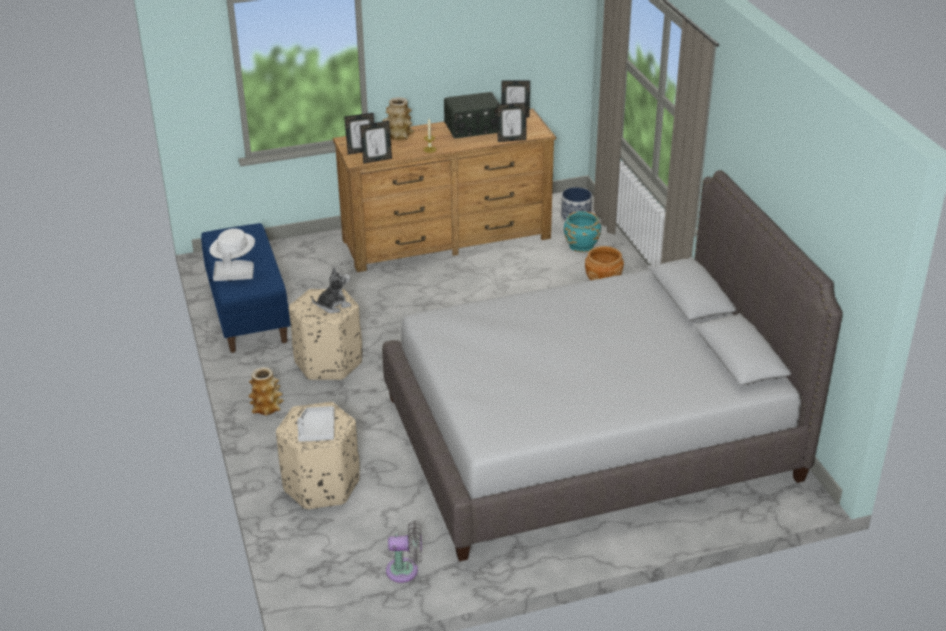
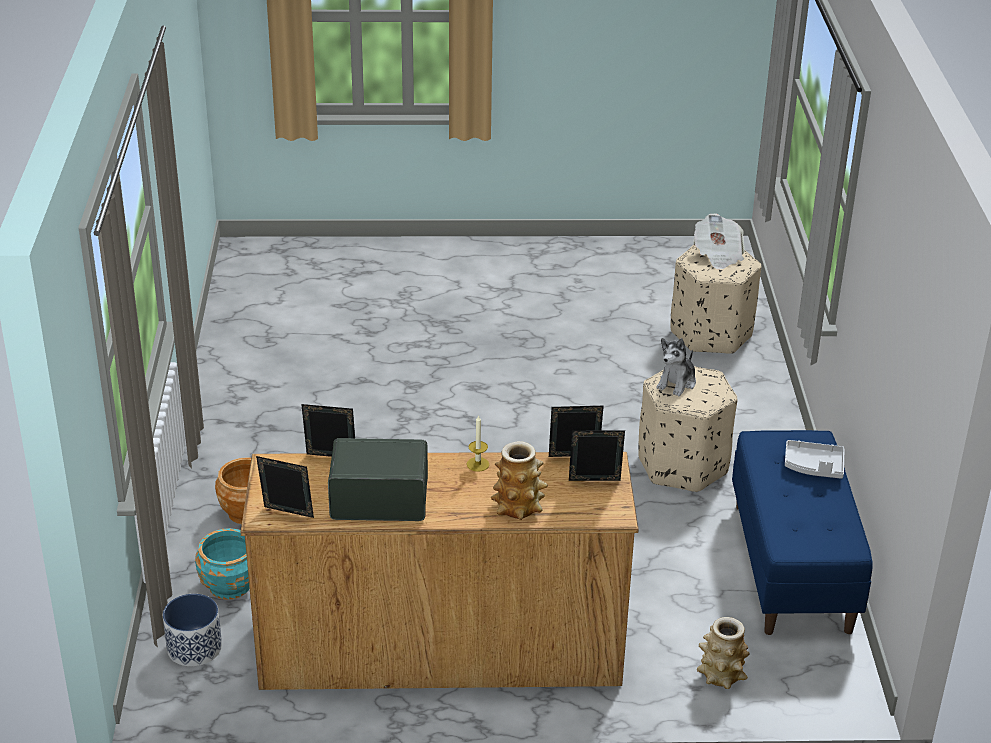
camera: 165 degrees left, 0 degrees up
white hat [209,228,255,259] -> none
vase [248,367,284,416] -> vase moved to [697,617,750,689]
grey tray [297,406,335,442] -> newspaper [693,214,745,270]
plush toy [312,267,351,313] -> plush toy turned 45 degrees counterclockwise [656,338,696,396]
grey bed [382,170,843,562] -> none
grey fan [386,521,422,583] -> none

